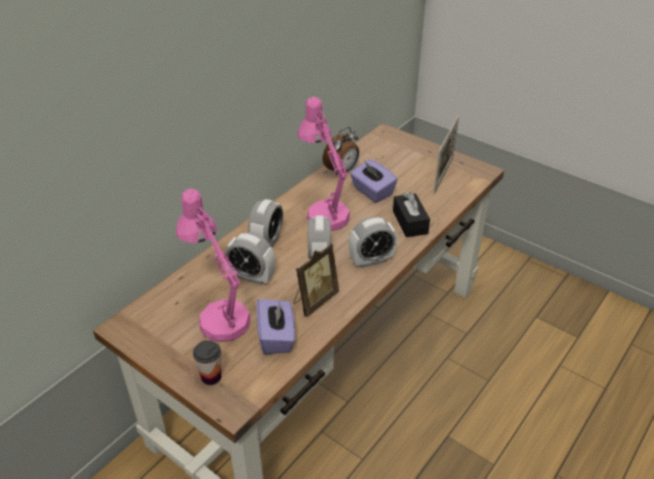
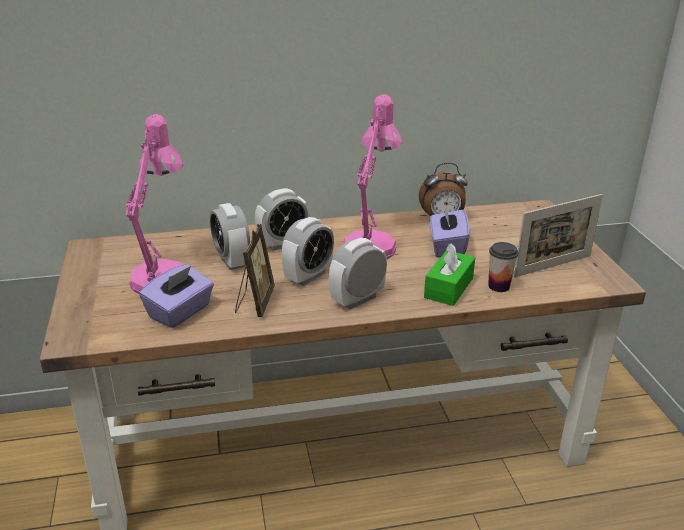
camera: 40 degrees right, 10 degrees down
cup [193,340,221,385] -> cup moved to [488,242,518,292]
picture frame [294,243,339,317] -> picture frame turned 75 degrees counterclockwise [235,224,275,317]
alarm clock [348,216,397,268] -> alarm clock turned 120 degrees clockwise [329,238,387,309]
black tissue box [393,192,430,237] -> green tissue box [424,243,475,306]

